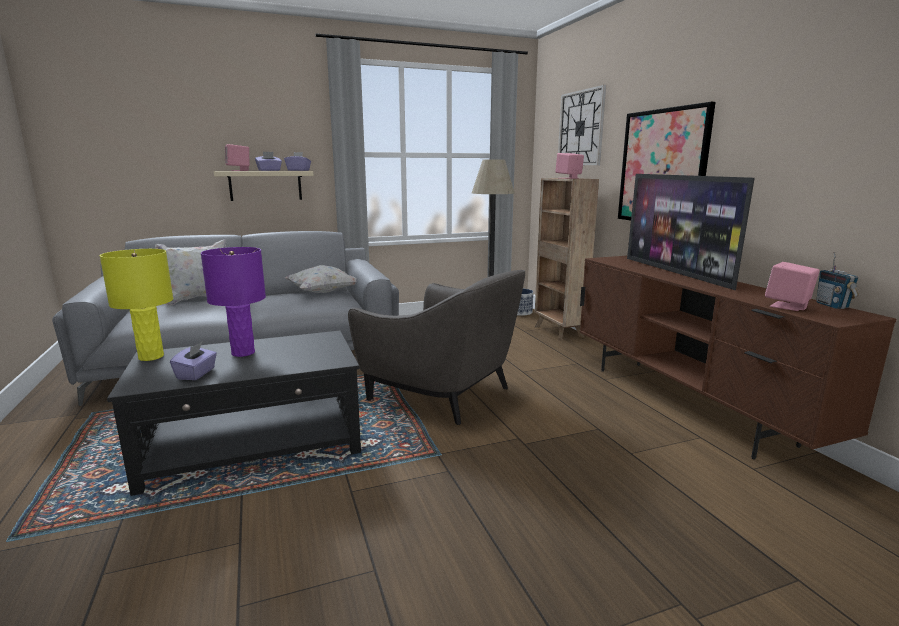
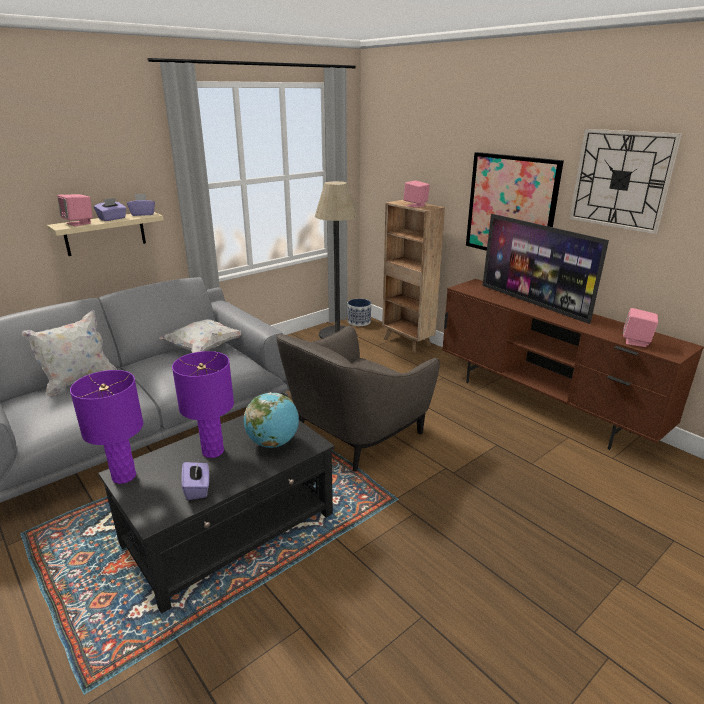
camera: 20 degrees left, 10 degrees up
yellow table lamp [100,249,173,361] -> purple table lamp [70,370,144,484]
grey armchair [348,270,525,425] -> grey armchair turned 120 degrees clockwise [276,325,440,471]
wall clock [558,85,606,166] -> wall clock moved to [569,129,682,234]
radio [816,252,859,309] -> none
none -> globe [243,392,299,448]

